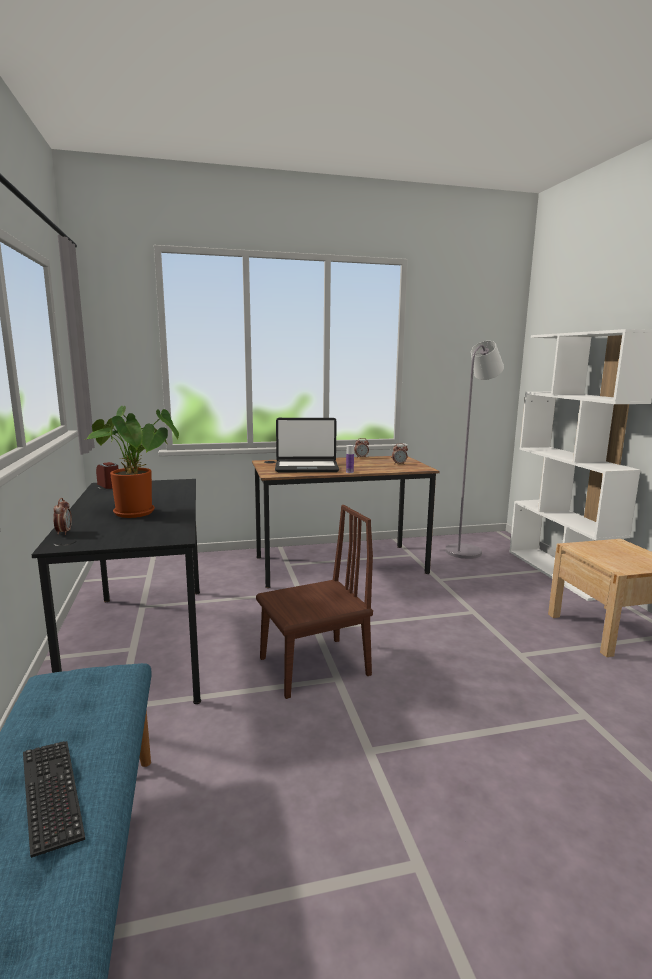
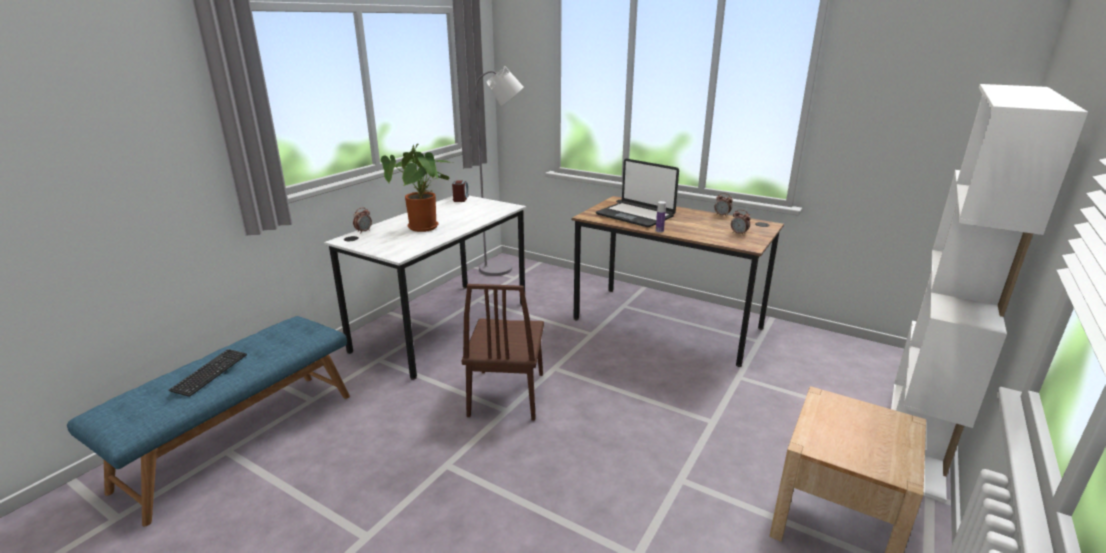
camera: 45 degrees right, 10 degrees up
black desk [32,479,201,704] -> white desk [324,196,526,380]
brown chair [256,505,373,699] -> brown chair turned 75 degrees clockwise [461,284,544,421]
grey floor lamp [446,341,504,559] -> grey floor lamp moved to [476,66,524,276]

